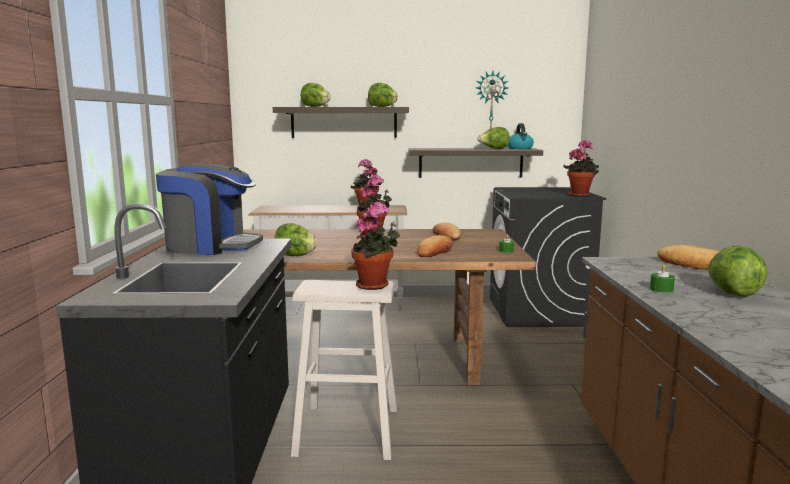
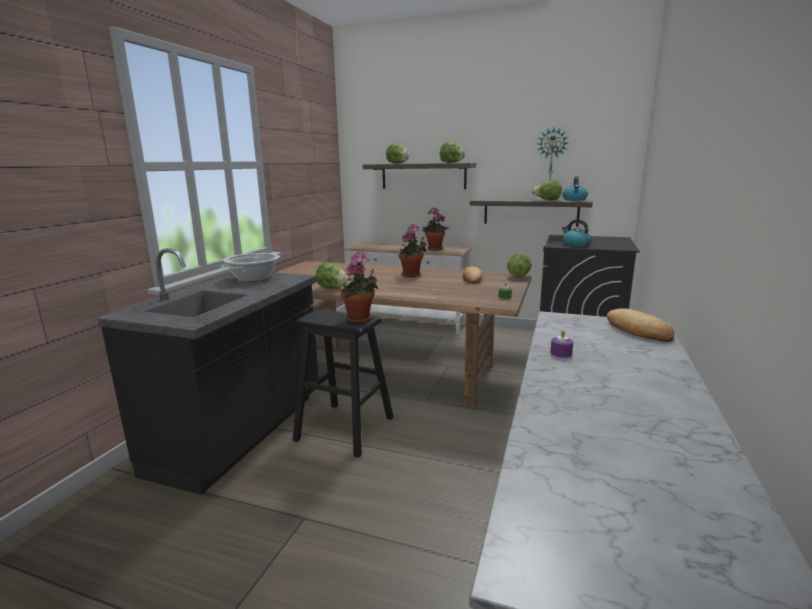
camera: 20 degrees right, 5 degrees up
coffee machine [156,163,263,255] -> cooking pot [221,253,280,282]
beige stool [291,280,397,460] -> black stool [292,309,394,458]
bread [417,235,453,257] -> none
potted plant [563,140,599,197] -> none
green candle [650,264,675,293] -> purple candle [550,330,573,358]
lettuce [708,245,767,297] -> lettuce moved to [507,253,532,278]
none -> kettle [562,219,591,247]

